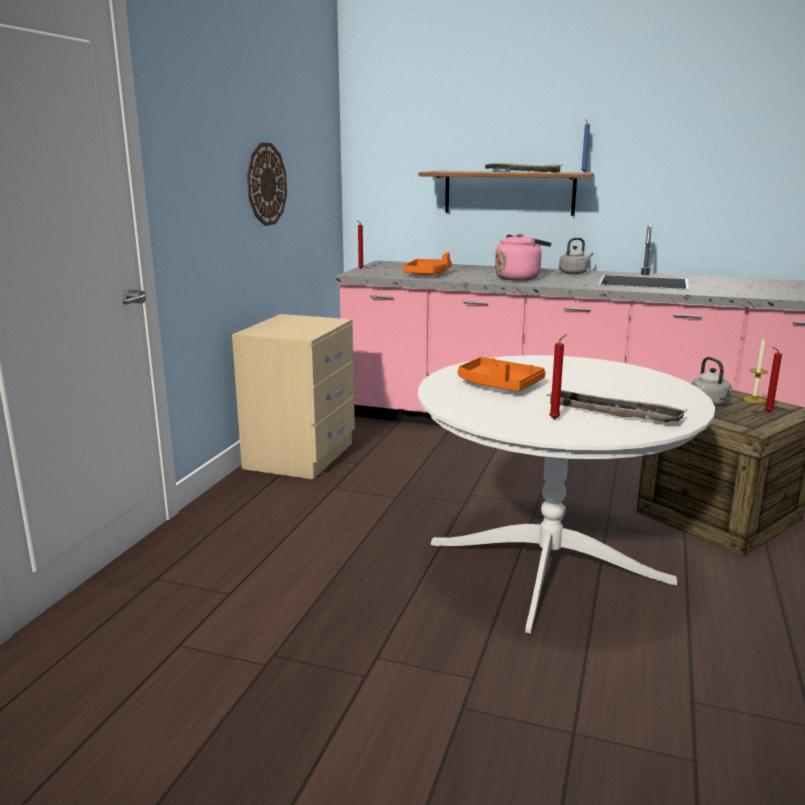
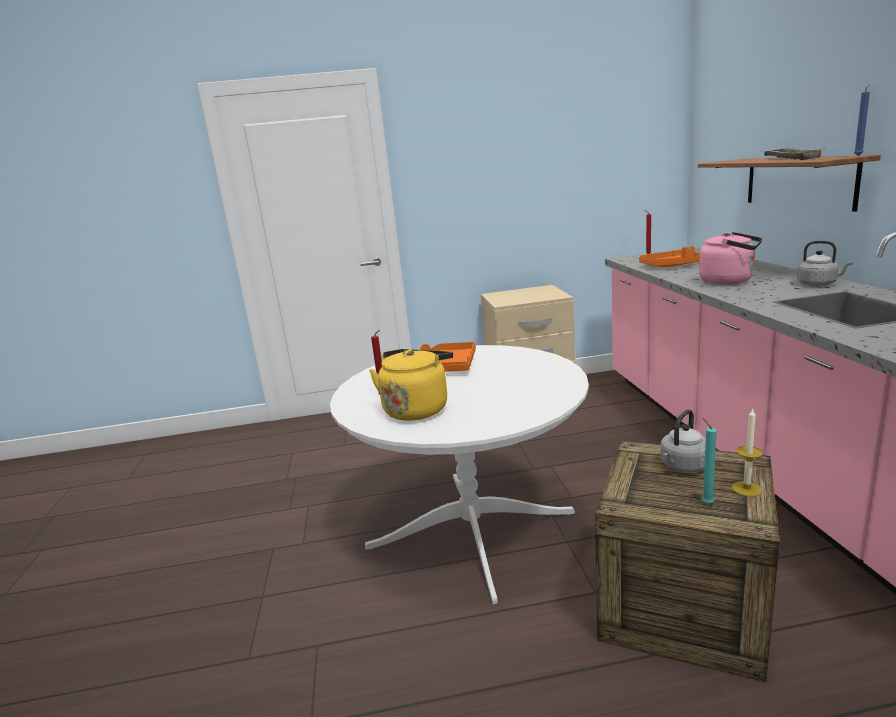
camera: 65 degrees right, 0 degrees up
wall clock [247,143,287,226] -> none
tray [546,390,687,422] -> yellow kettle [369,349,453,421]
red candle [765,347,782,412] -> turquoise candle [702,418,717,504]

